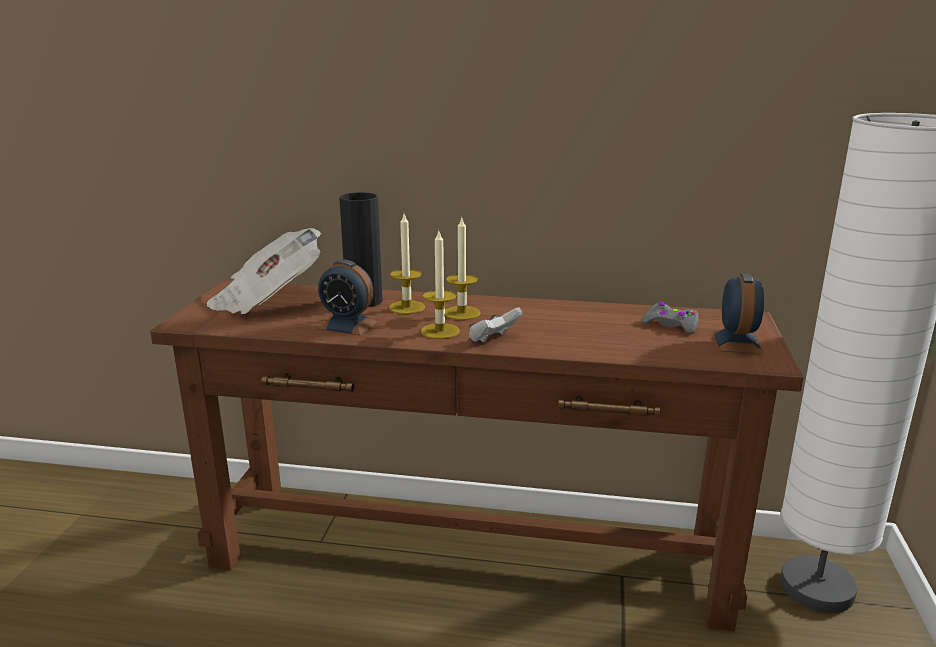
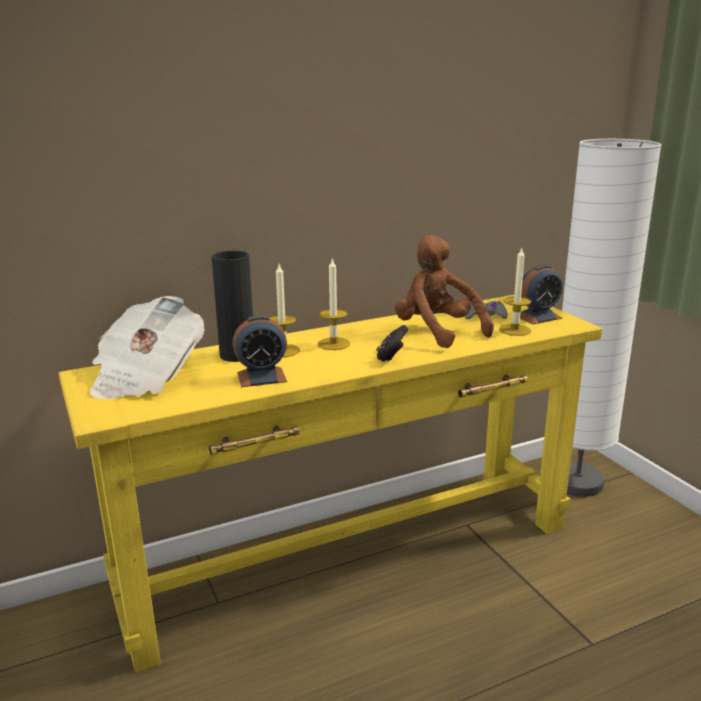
camera: 35 degrees left, 0 degrees up
brown console table [150,280,804,632] -> yellow console table [58,295,602,672]
candle [421,231,460,339] -> candle moved to [499,247,531,336]
white game controller [469,307,523,343] -> black game controller [376,325,408,361]
alarm clock [713,273,764,354] -> alarm clock turned 90 degrees clockwise [520,265,563,324]
none -> brown plush toy [395,235,494,348]

